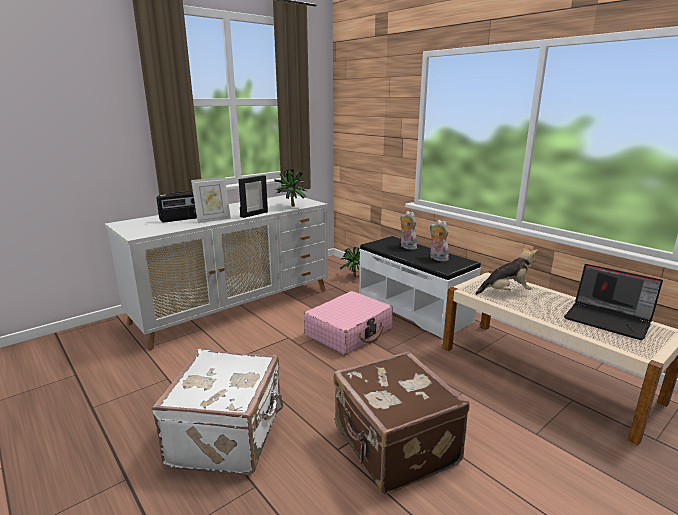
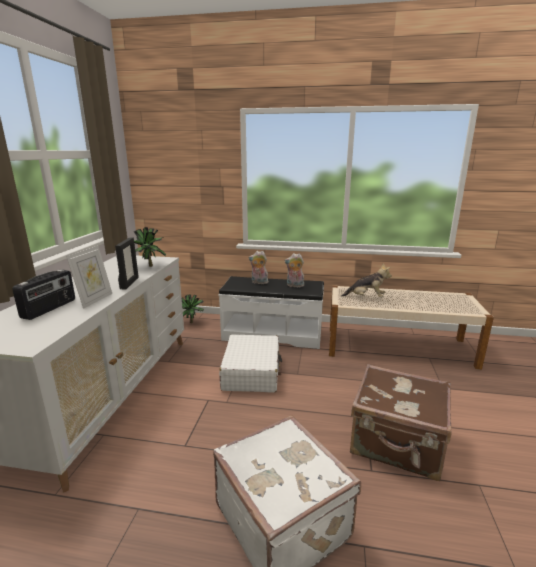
camera: 40 degrees left, 0 degrees up
pink suitcase [304,291,393,355] -> white suitcase [219,335,282,393]
plush toy [476,245,538,295] -> plush toy turned 60 degrees clockwise [342,264,392,298]
laptop [564,264,663,340] -> none

